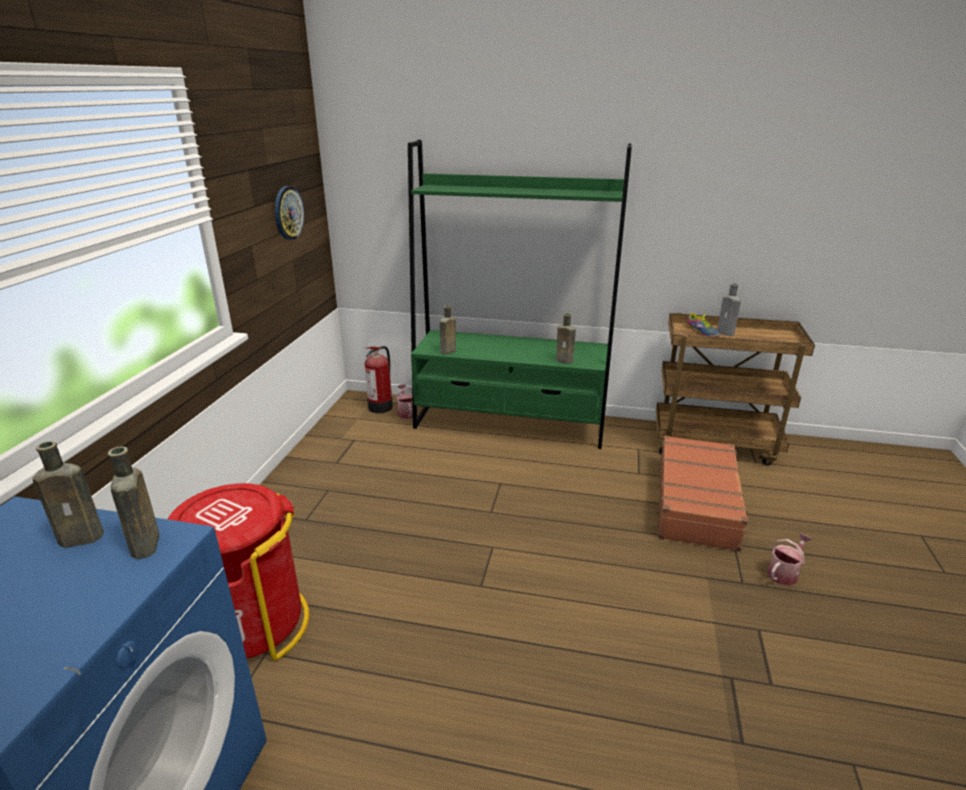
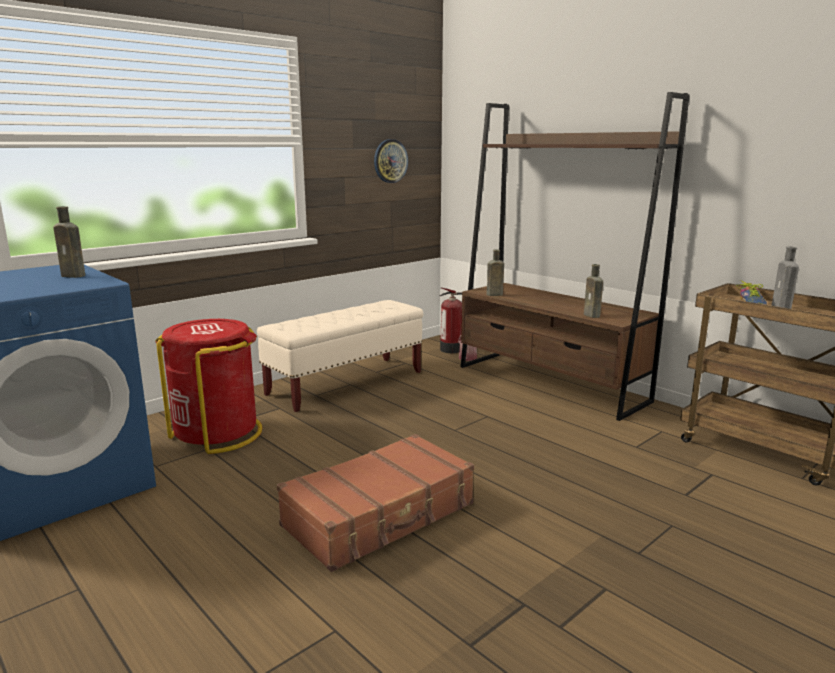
camera: 35 degrees right, 10 degrees down
brown bottle [108,447,159,559] -> none
green bookcase [408,140,632,449] -> brown bookcase [460,92,690,421]
brown suitcase [658,435,748,552] -> brown suitcase moved to [277,434,474,572]
watering can [767,533,812,586] -> none
none -> beige bench [257,300,423,412]

